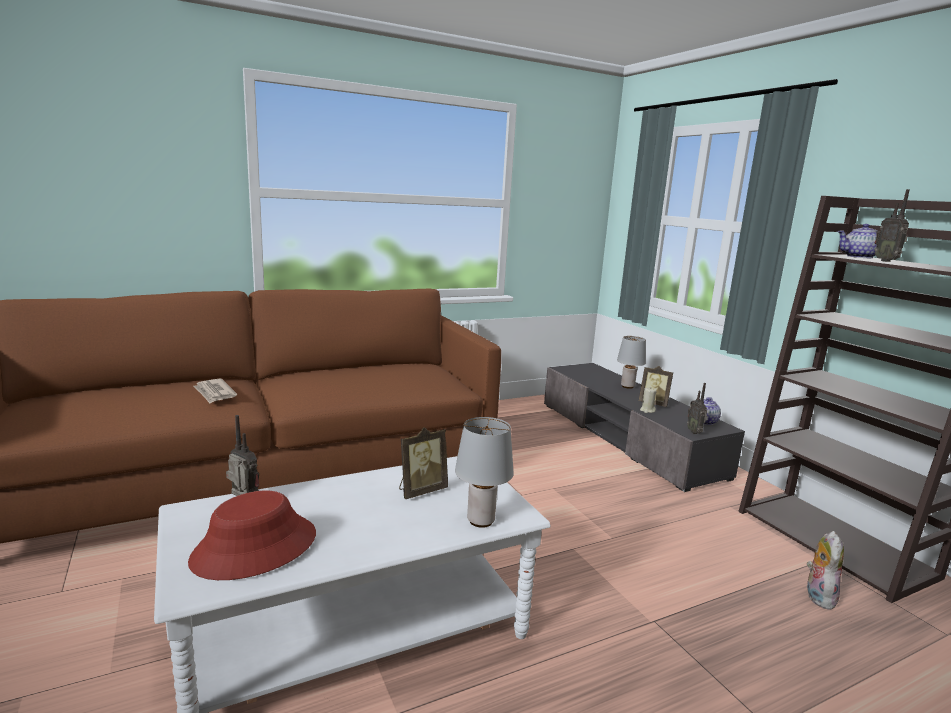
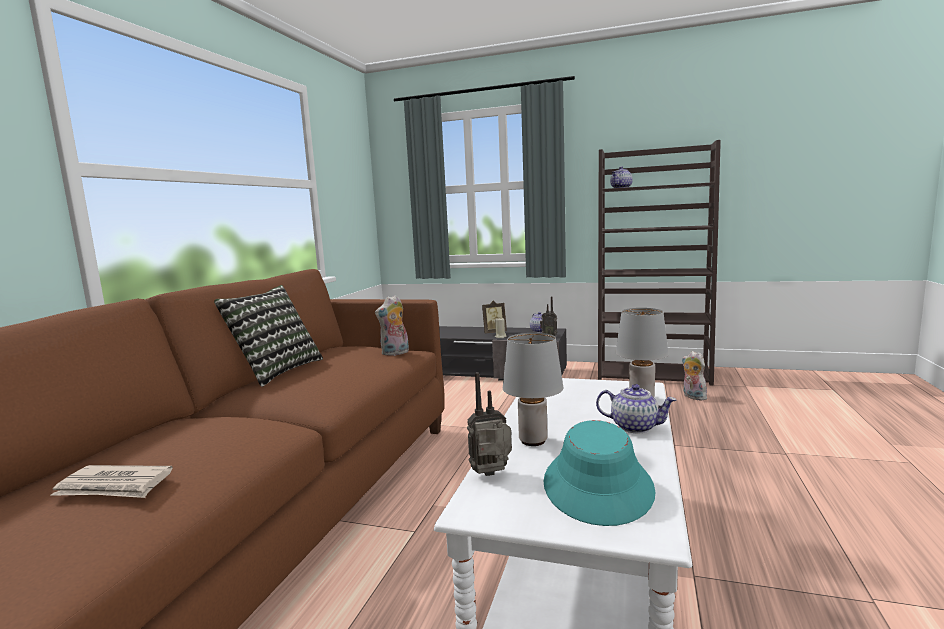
camera: 45 degrees left, 5 degrees down
red hat [188,490,316,580] -> turquoise hat [543,420,655,526]
newspaper [193,379,237,403] -> newspaper moved to [50,465,173,498]
picture frame [399,427,448,499] -> none
grey table lamp [617,336,646,389] -> grey table lamp moved to [503,333,563,446]
radio [875,189,910,262] -> none
none -> pillow [214,285,323,387]
none -> plush toy [375,295,409,356]
none -> teapot [596,384,677,433]

